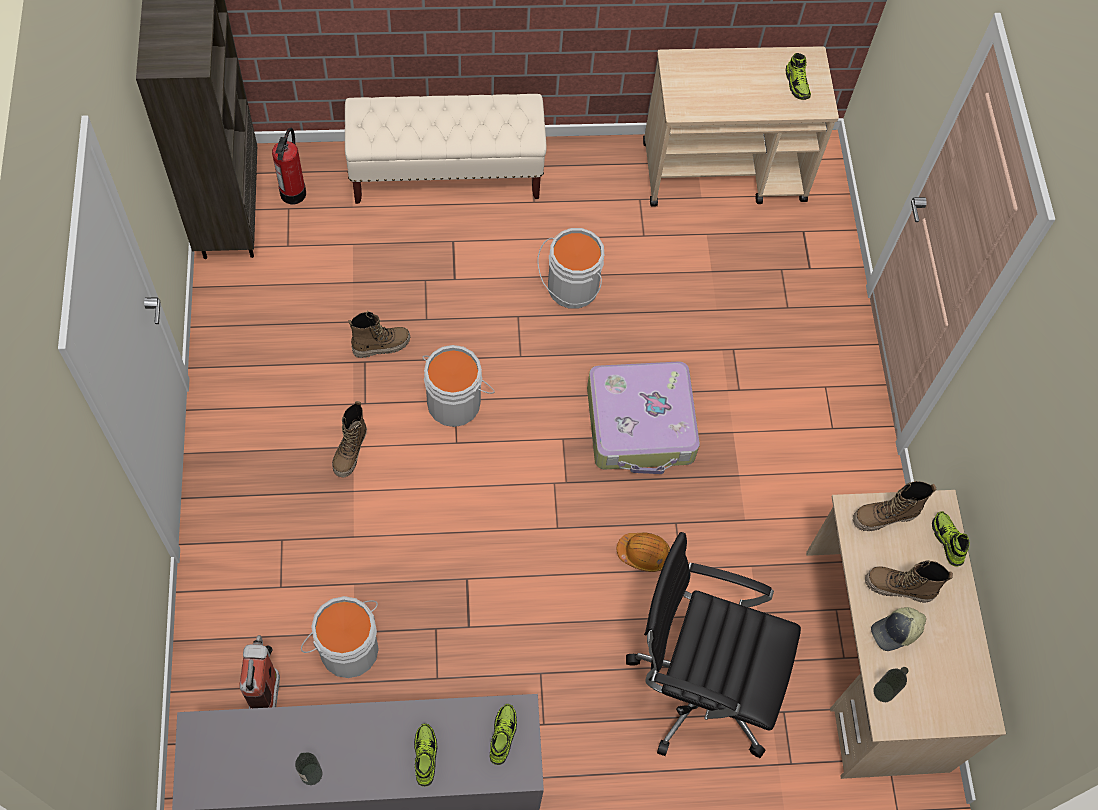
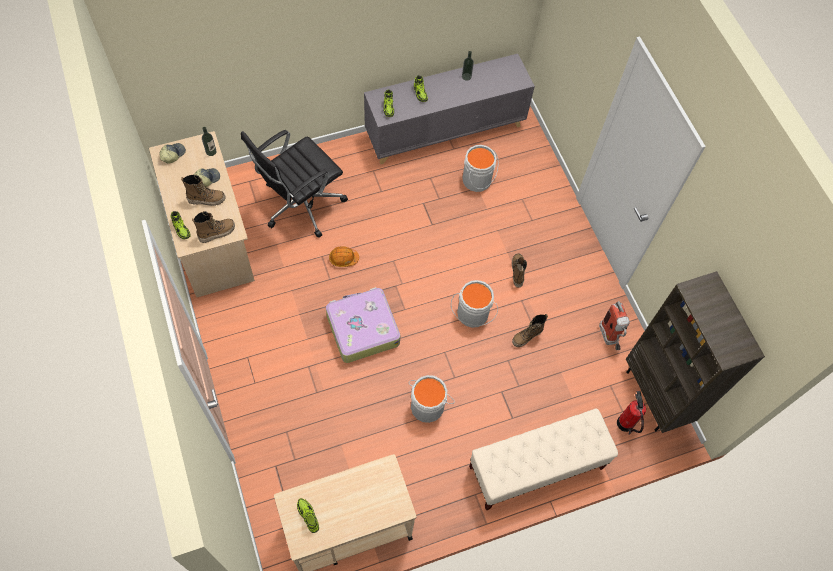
camera: 165 degrees right, 0 degrees up
fire extinguisher [239,635,280,709] -> fire extinguisher moved to [599,301,630,350]
black office chair [626,532,801,758] -> black office chair turned 135 degrees clockwise [241,130,348,238]
none -> cap [160,143,186,164]

